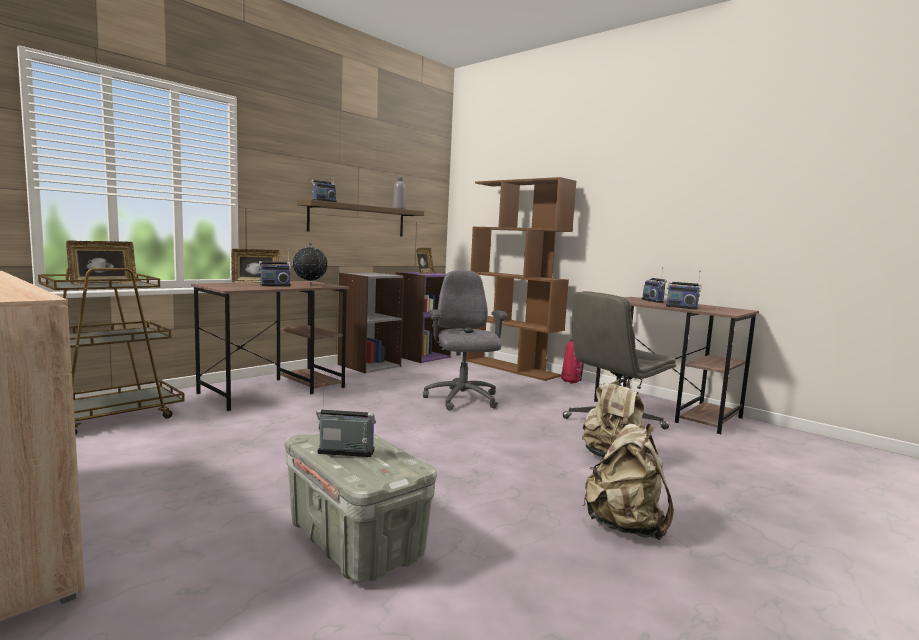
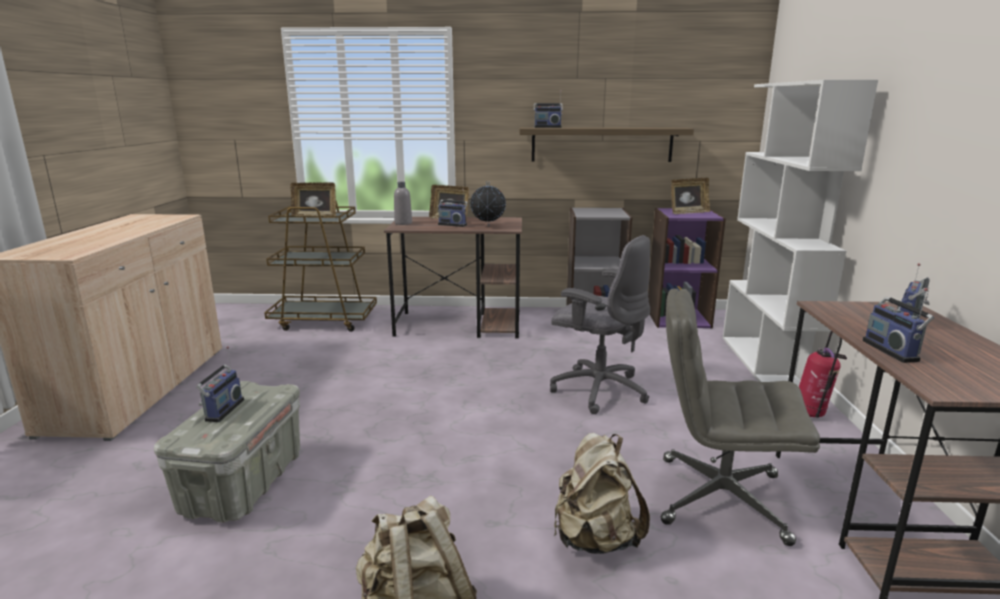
camera: 50 degrees right, 10 degrees up
radio [316,383,376,457] -> radio turned 45 degrees clockwise [196,346,244,422]
grey bottle [393,177,406,209] -> grey bottle moved to [394,182,412,225]
grey office chair [423,270,508,411] -> grey office chair turned 90 degrees clockwise [550,235,650,414]
brown bookcase [466,177,577,381] -> white bookcase [723,80,878,387]

